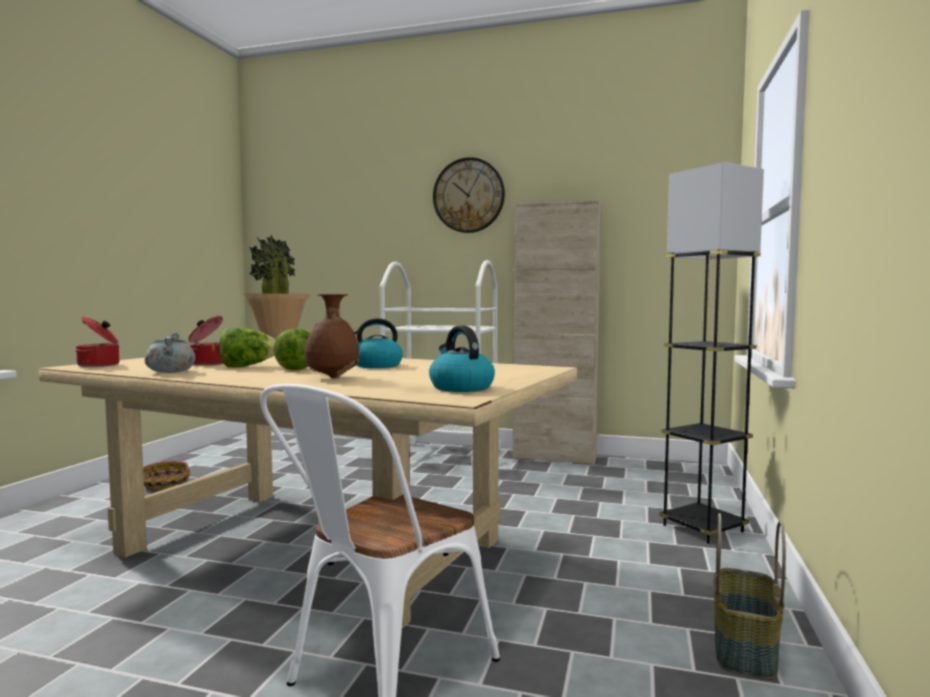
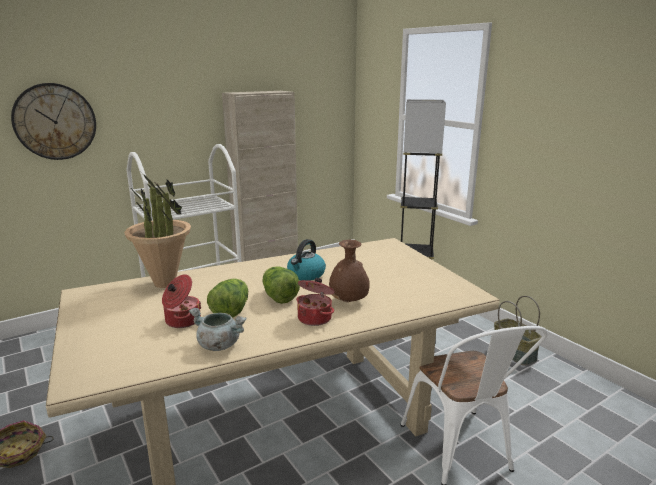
camera: 50 degrees left, 15 degrees up
cooking pot [75,316,119,367] -> cooking pot moved to [296,278,335,326]
kettle [429,326,495,392] -> none
wall clock [433,157,505,233] -> wall clock moved to [11,83,96,160]

